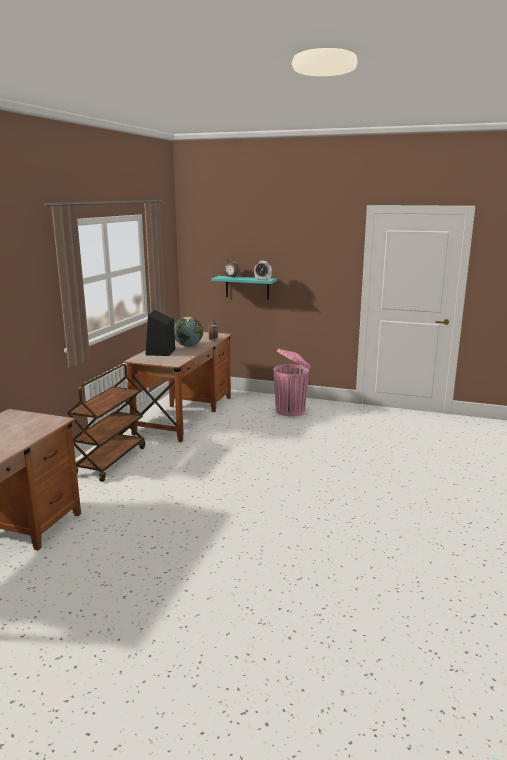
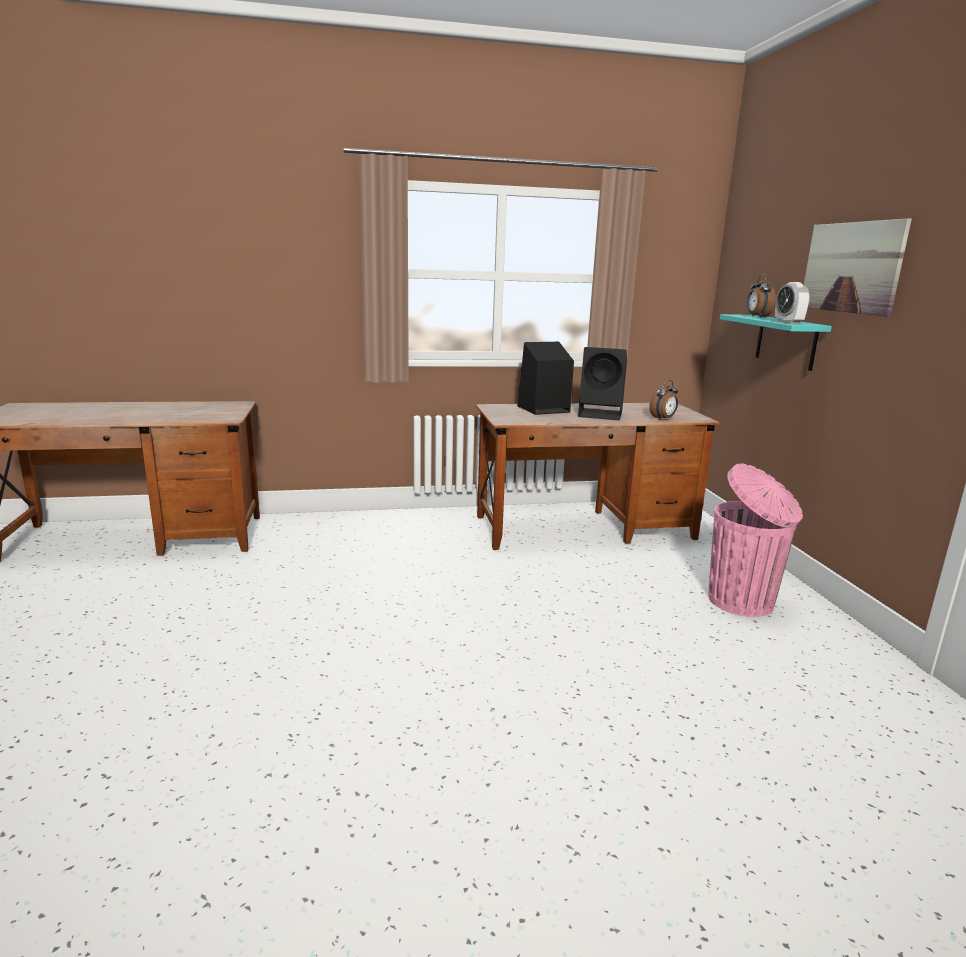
camera: 60 degrees right, 0 degrees up
brown cart [67,364,145,482] -> none
globe [174,317,203,347] -> black speaker [578,347,627,420]
none -> picture [804,218,912,317]

